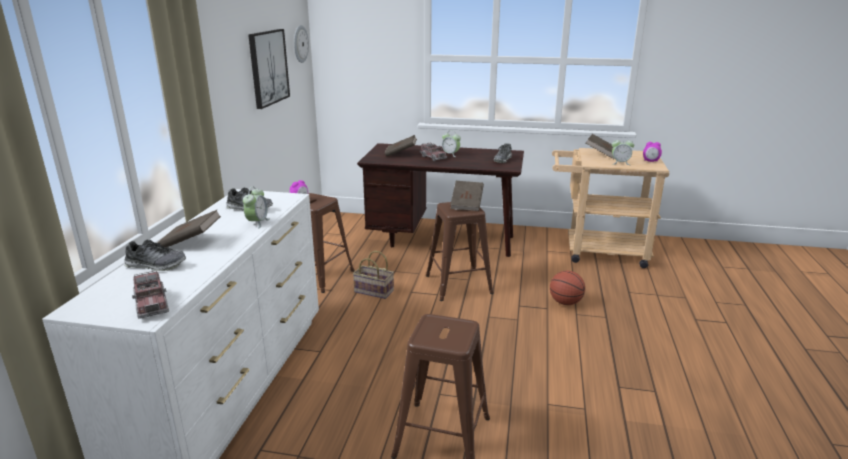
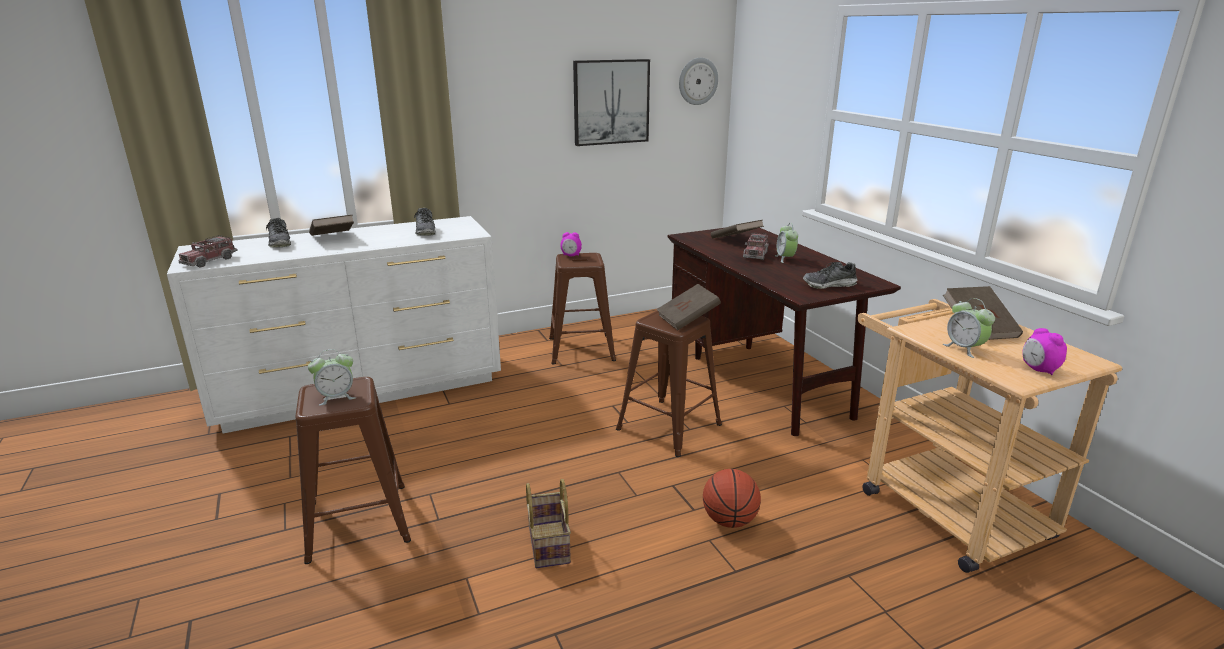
camera: 55 degrees right, 0 degrees up
alarm clock [243,186,269,228] -> alarm clock moved to [308,349,356,406]
basket [353,251,394,299] -> basket moved to [526,479,571,568]

